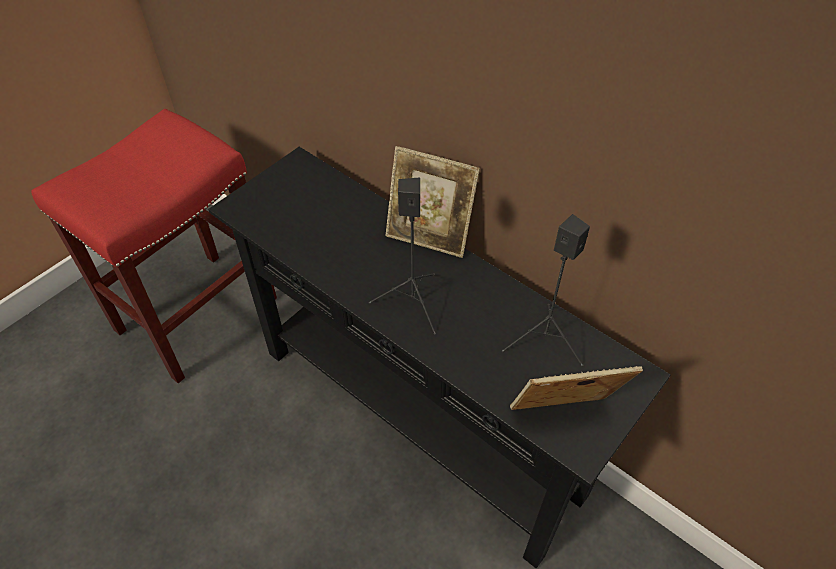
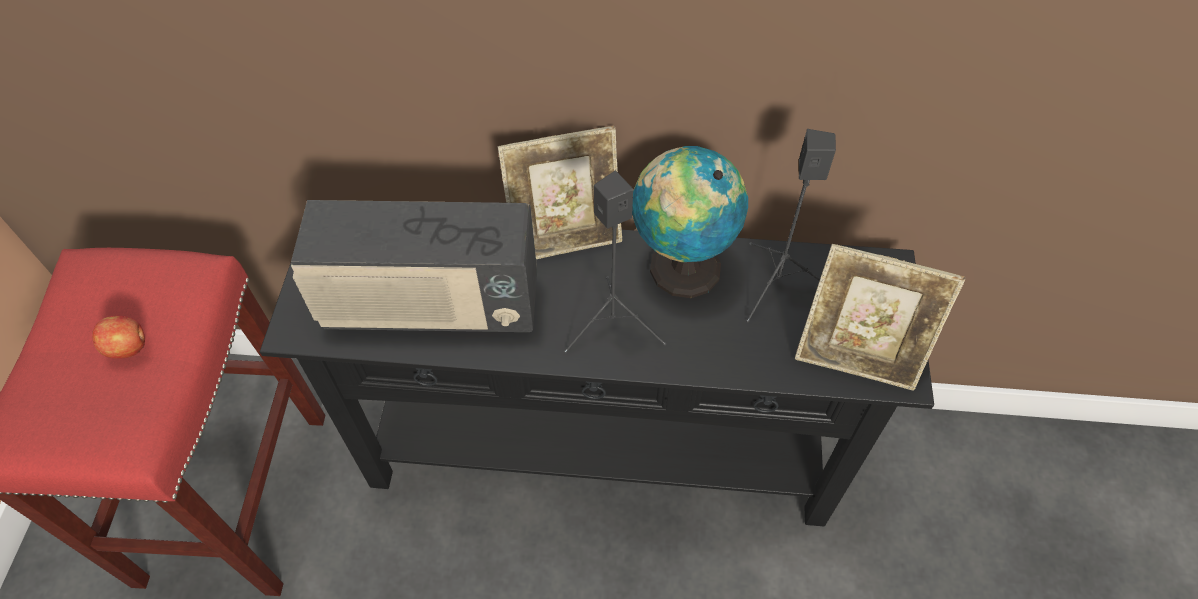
camera: 35 degrees left, 5 degrees up
picture frame [510,366,643,410] -> picture frame turned 120 degrees counterclockwise [795,244,965,391]
none -> apple [92,316,145,359]
none -> radio [291,200,537,332]
none -> globe [632,146,748,298]

